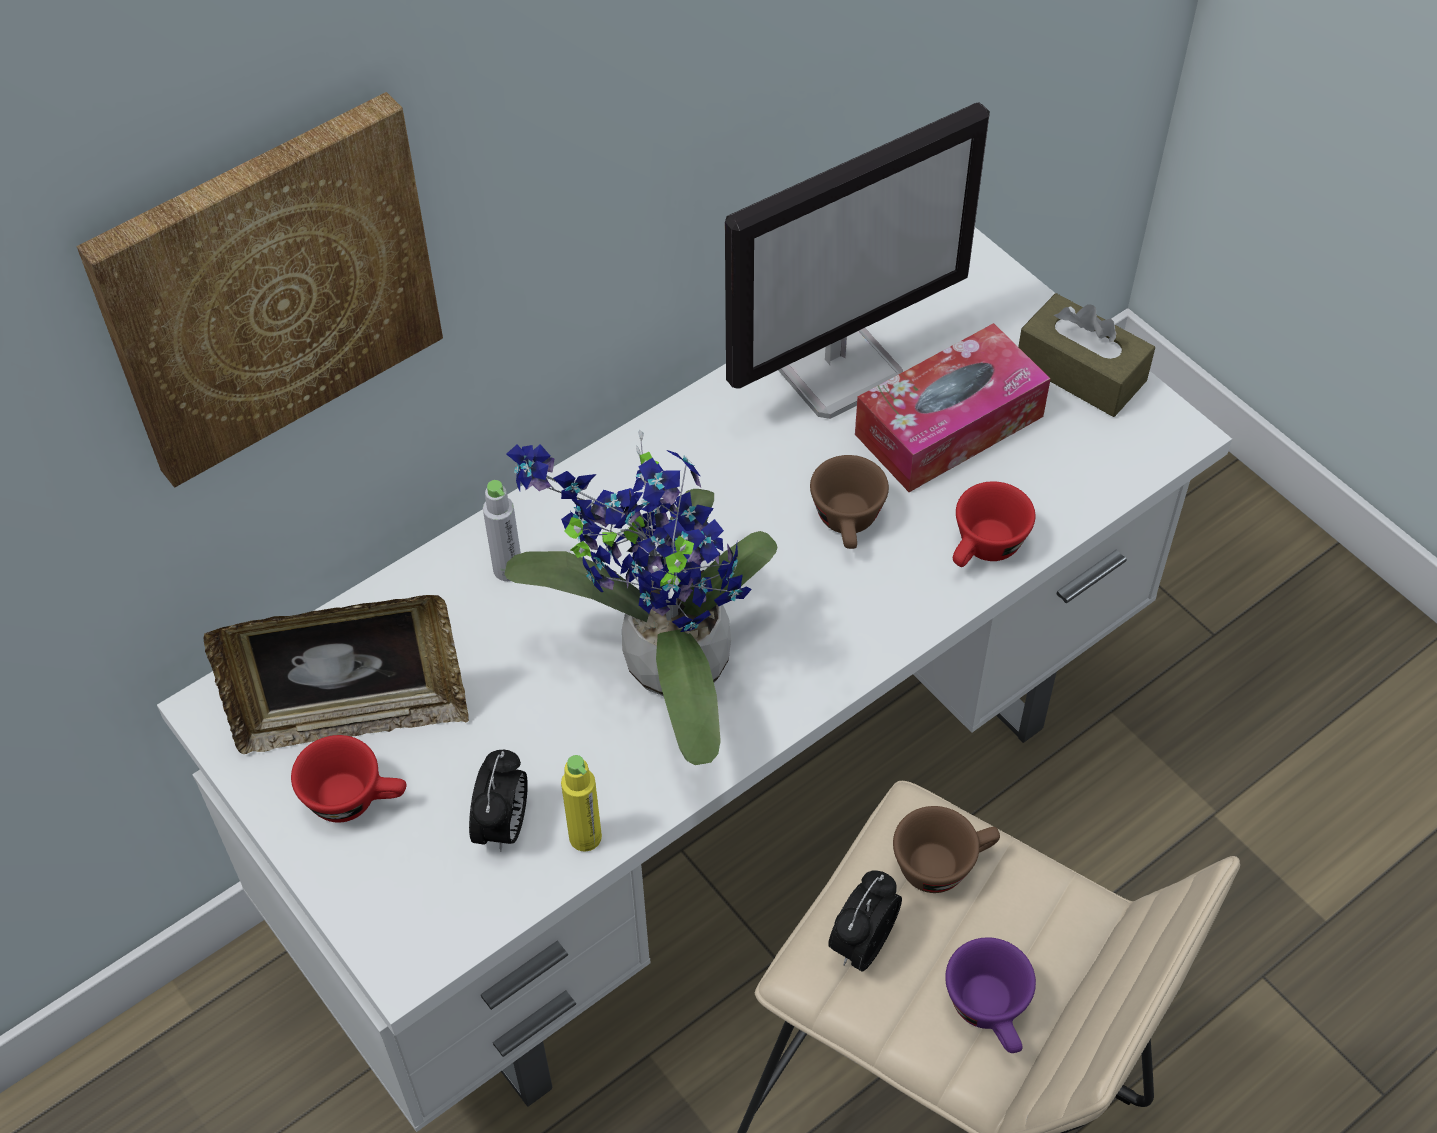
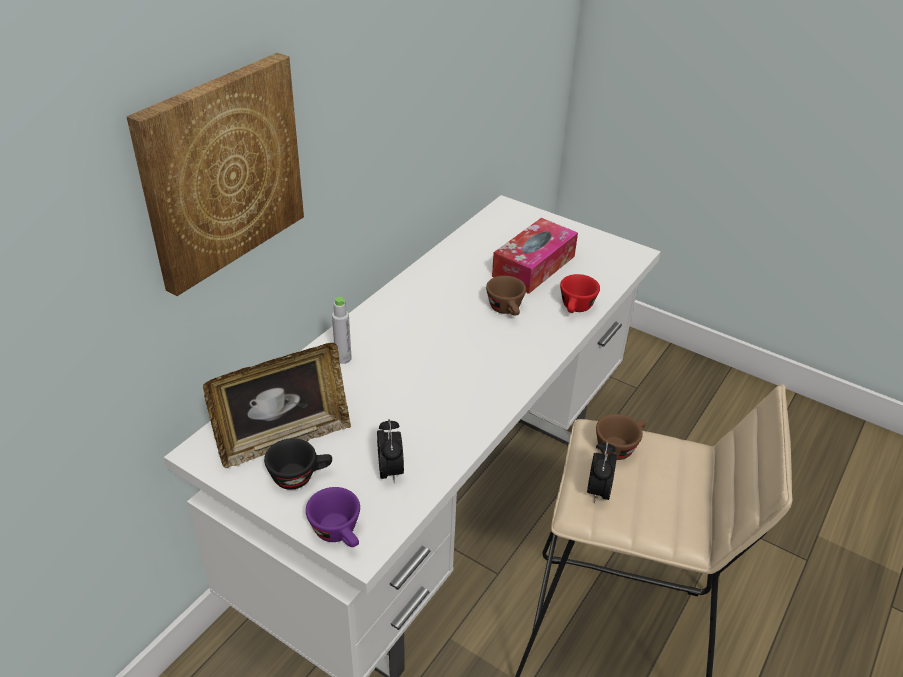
camera: 20 degrees left, 15 degrees down
red cup [291,735,407,822] -> black cup [264,438,332,490]
potted plant [504,430,777,765] -> none
yellow bottle [561,755,602,852] -> none
monitor [725,102,990,419] -> none
purple cup [945,937,1036,1053] -> purple cup moved to [306,487,360,547]
brown tissue box [1018,293,1155,417] -> none

